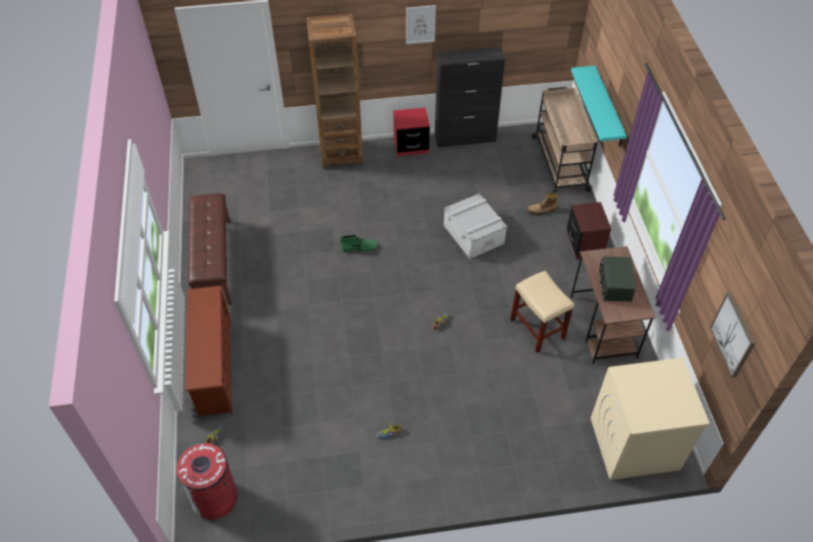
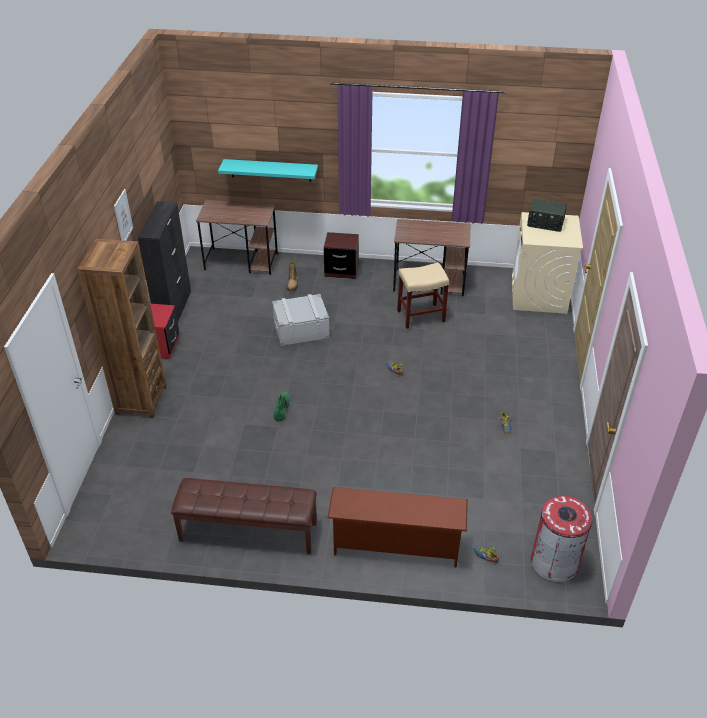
camera: 75 degrees left, 10 degrees down
beige cart [532,87,598,193] -> brown desk [196,200,278,275]
radio [599,256,636,302] -> radio moved to [527,199,567,232]
picture [710,292,756,378] -> none

